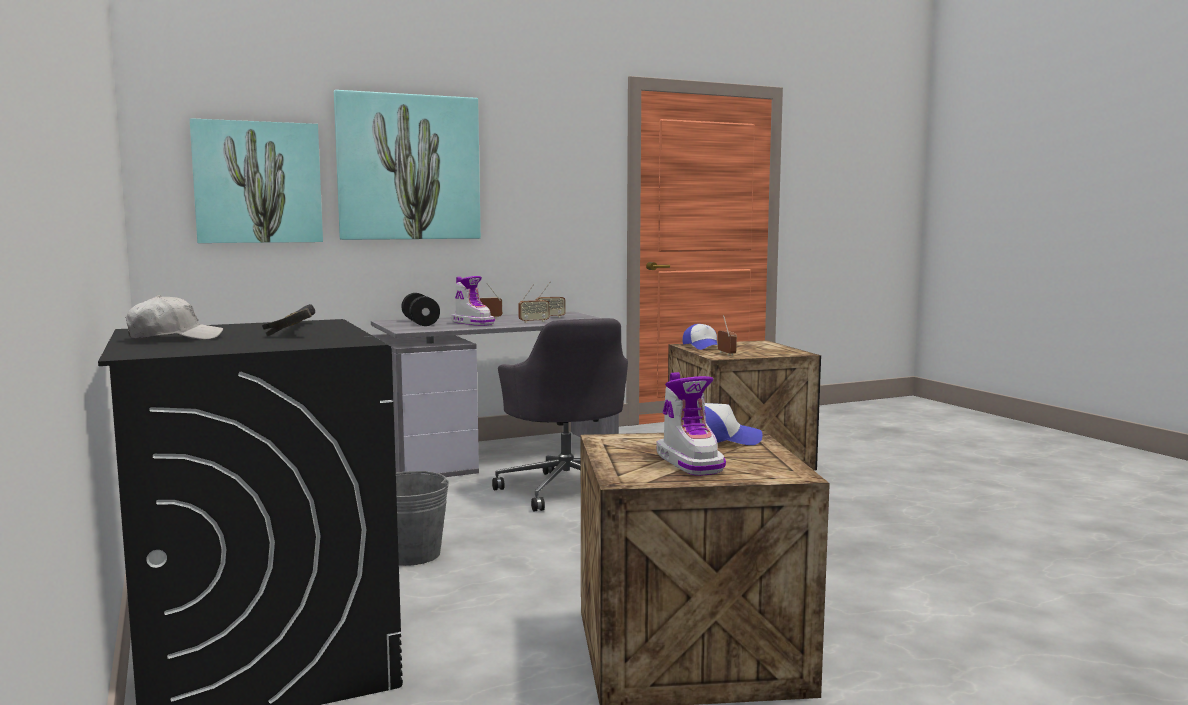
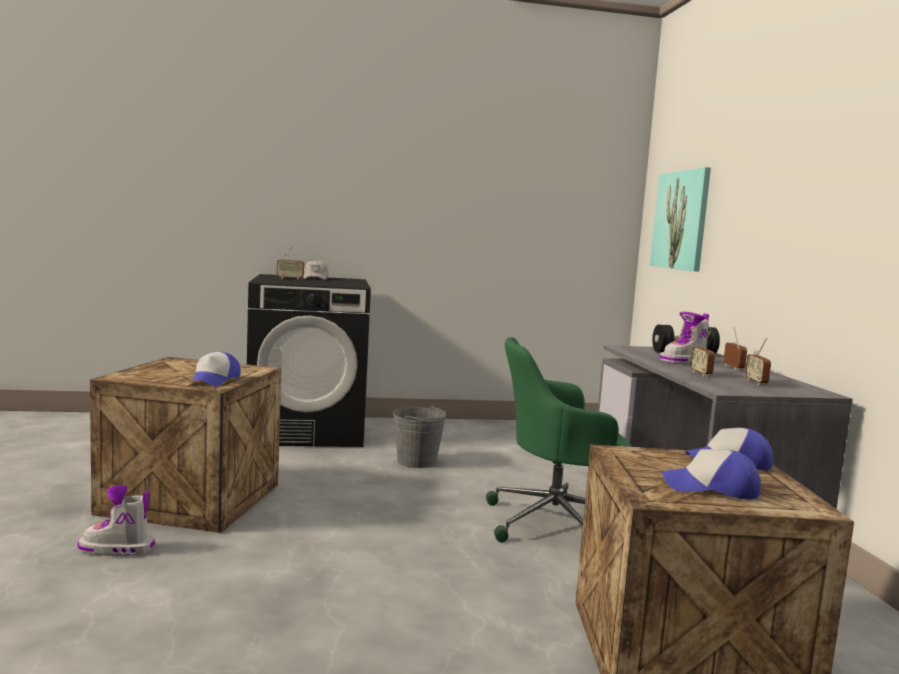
camera: 105 degrees right, 0 degrees up
hammer [262,304,315,336] -> none
picture [334,90,481,240] -> none
grey office chair [492,318,628,511] -> green office chair [486,337,632,543]
boot [656,372,726,476] -> boot moved to [77,485,155,556]
radio [718,315,737,356] -> radio moved to [276,247,304,280]
none -> cap [662,449,761,500]

